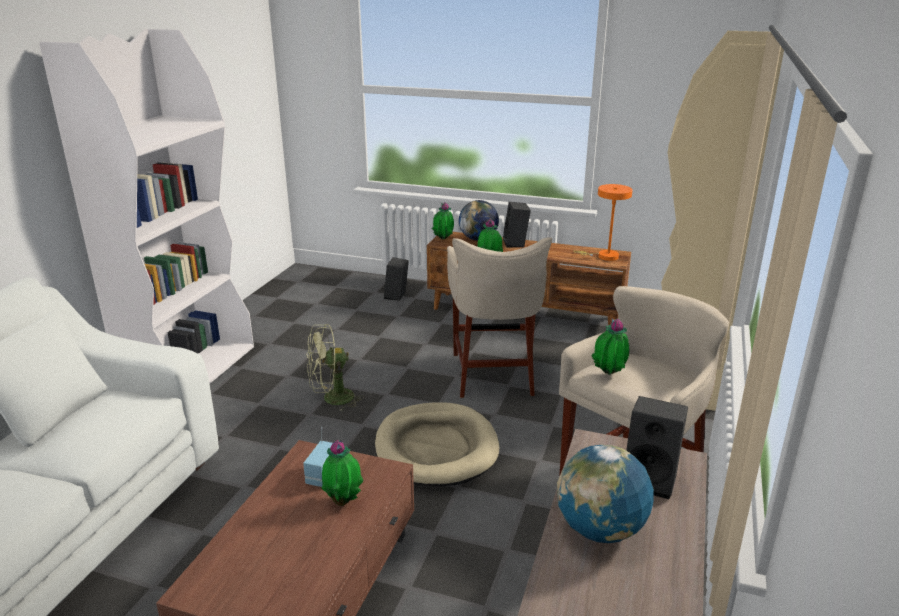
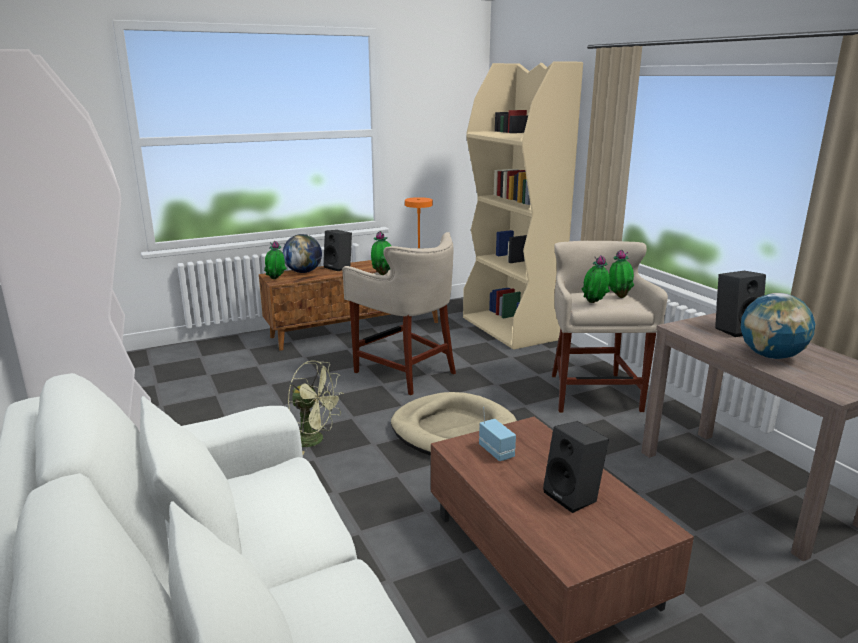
camera: 45 degrees left, 5 degrees down
green fan [306,324,364,412] -> green fan turned 90 degrees counterclockwise [288,360,344,455]
potted plant [322,440,364,506] -> potted plant moved to [609,250,634,298]
black speaker [384,257,409,300] -> black speaker moved to [543,421,609,513]

